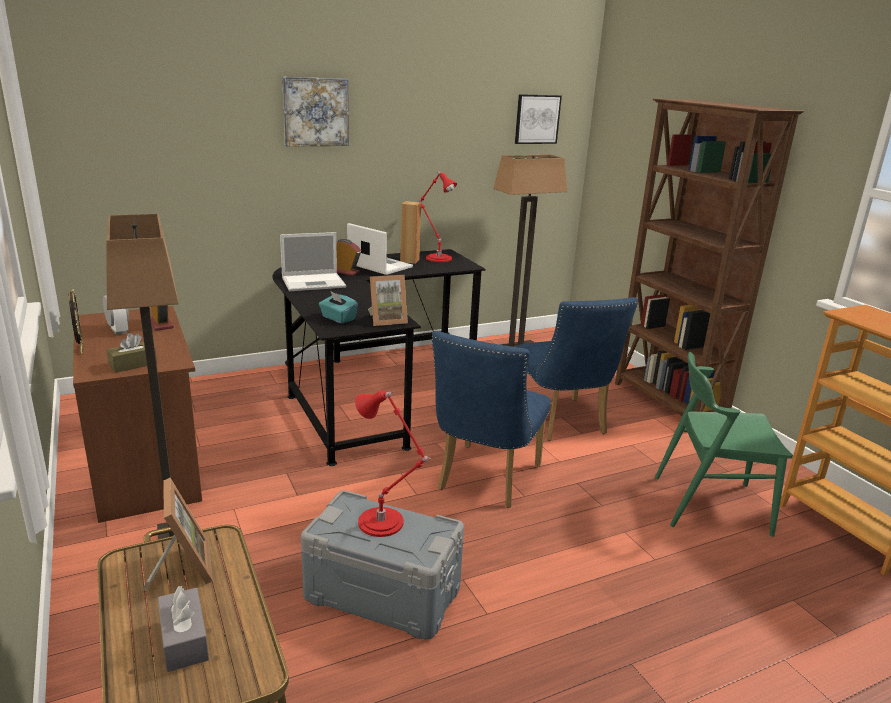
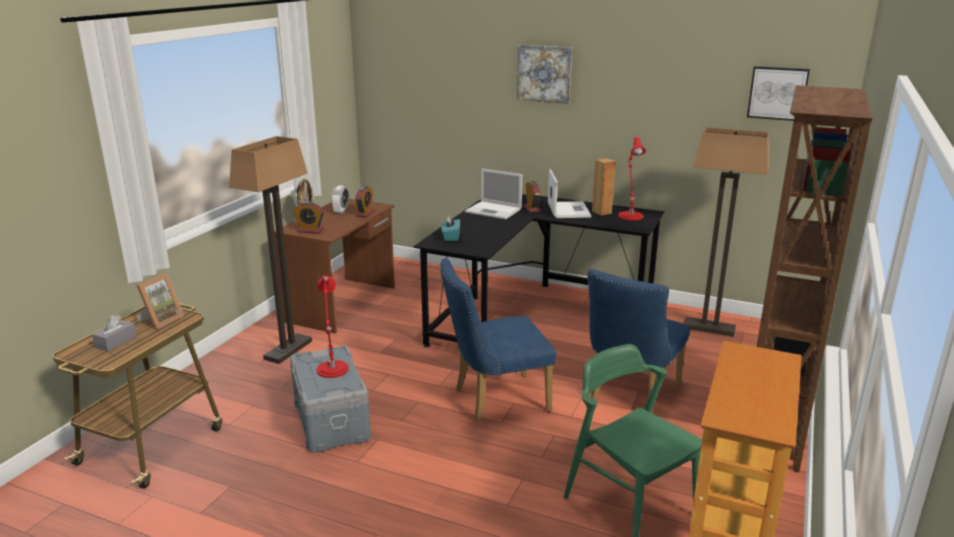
camera: 50 degrees right, 0 degrees up
brown tissue box [107,333,157,373] -> alarm clock [293,202,324,234]
picture frame [368,275,408,326] -> none

